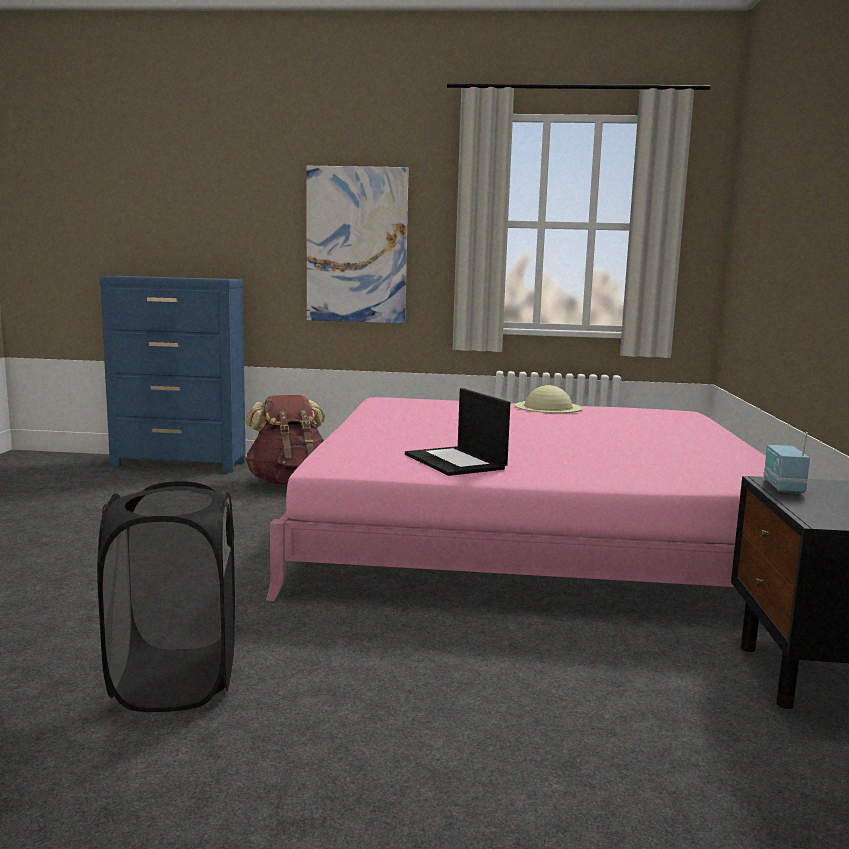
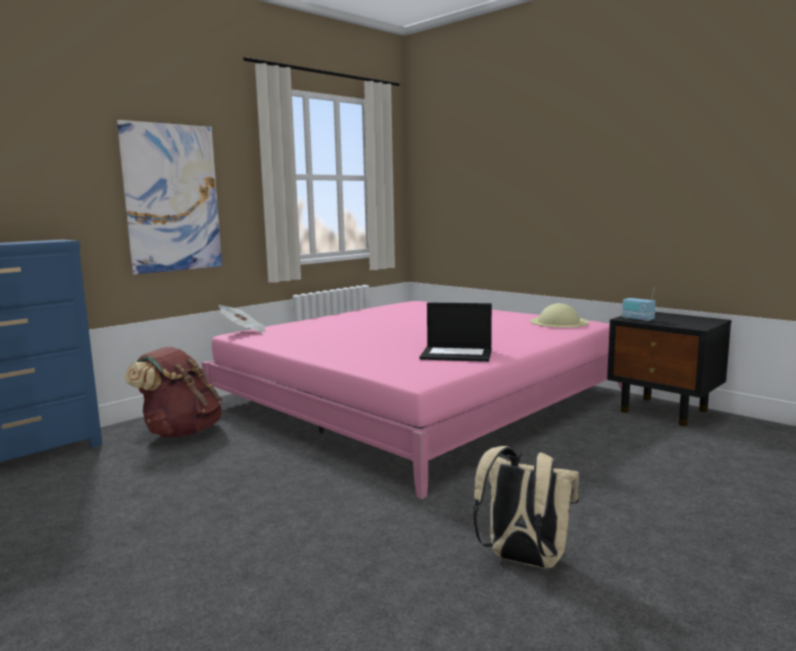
camera: 50 degrees left, 0 degrees up
black laundry basket [97,481,235,712] -> beige backpack [473,446,579,568]
beige hat [515,385,582,413] -> beige hat moved to [530,303,589,328]
none -> newspaper [218,305,266,333]

